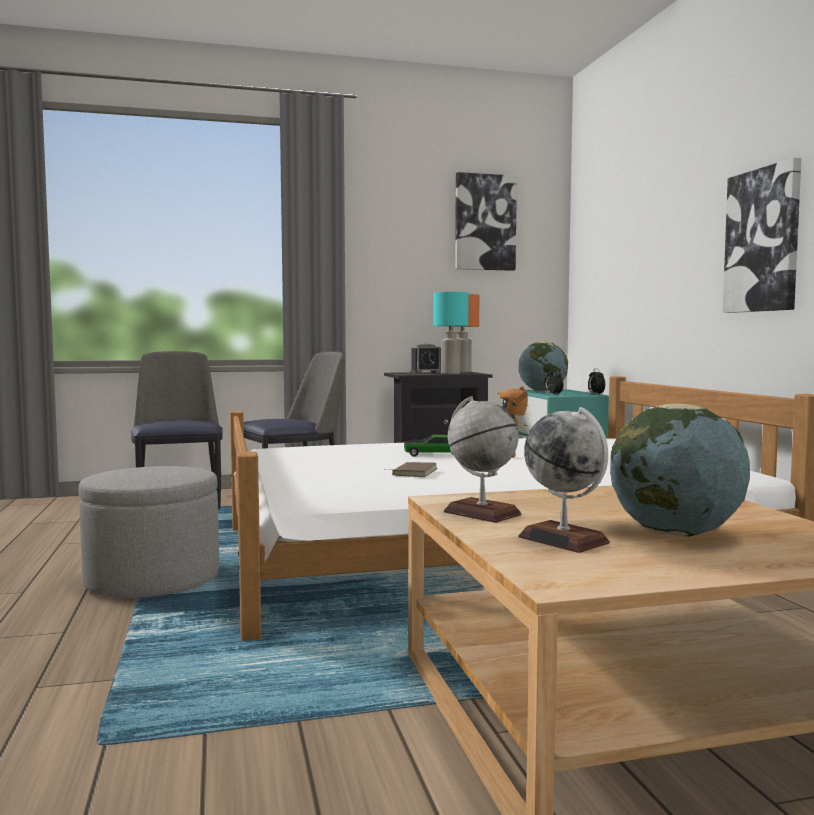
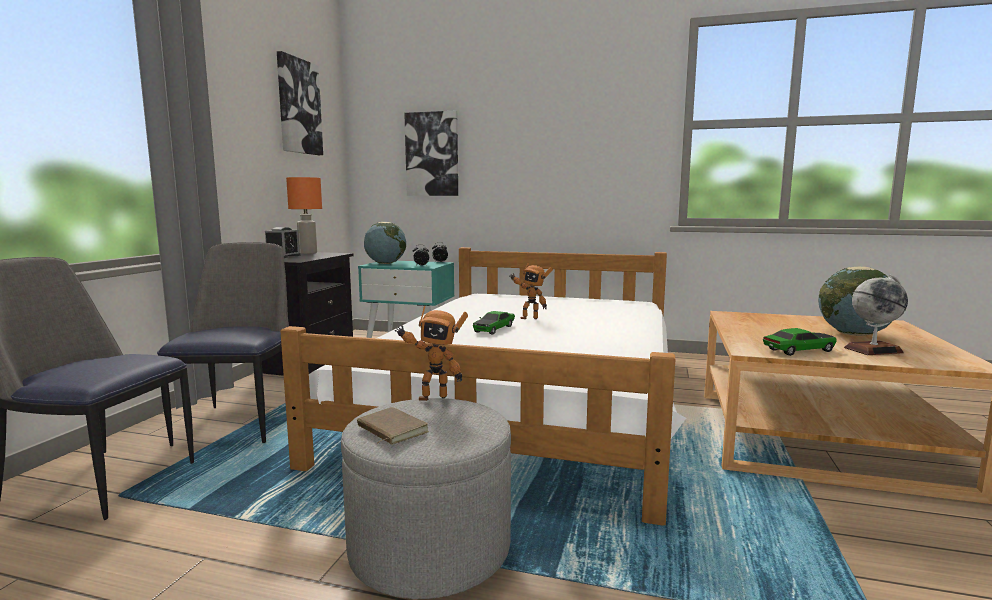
camera: 60 degrees left, 5 degrees up
brown book [384,462,437,477] -> brown book moved to [357,407,429,445]
turquoise table lamp [433,292,469,374] -> none
globe [444,396,522,523] -> toy car [763,328,837,356]
picture [723,158,801,313] -> picture moved to [404,110,458,196]
none -> toy robot [395,306,468,401]

